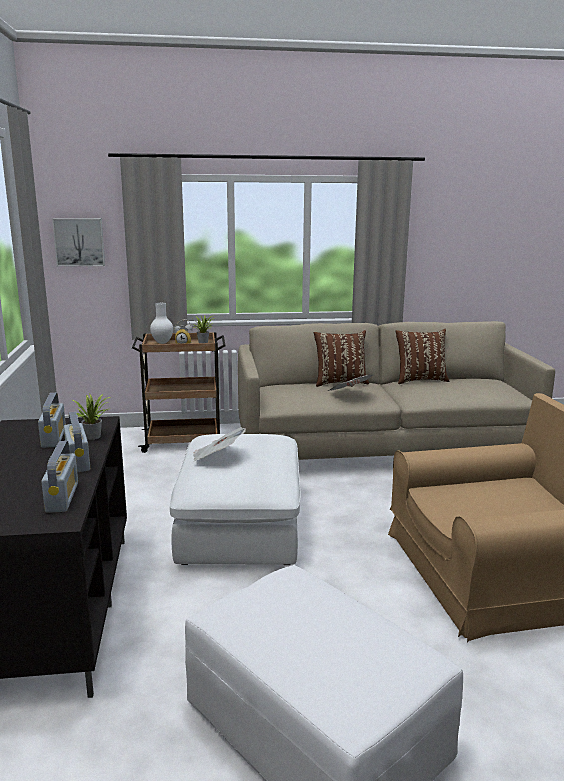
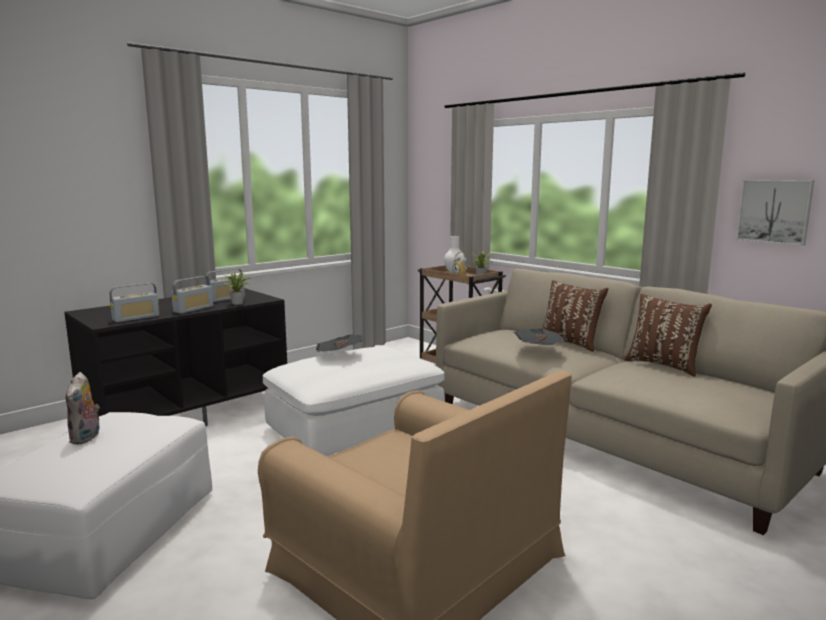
camera: 55 degrees right, 5 degrees down
picture [52,218,105,267] -> picture moved to [736,180,814,246]
none -> plush toy [66,372,100,444]

